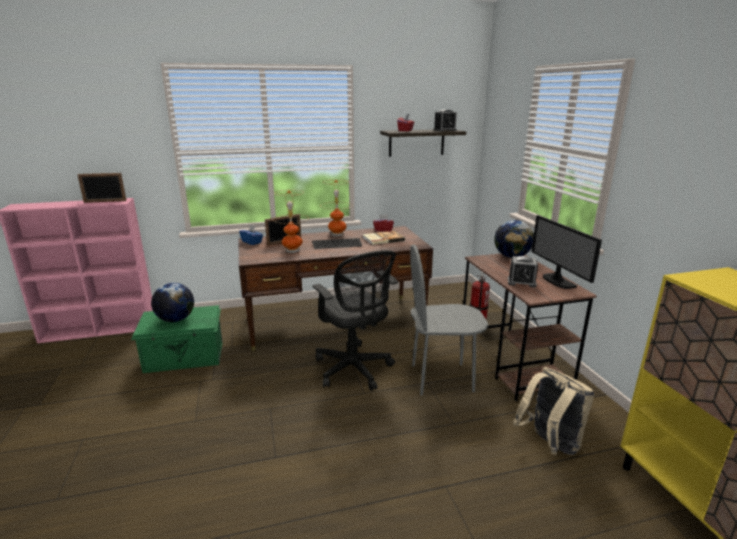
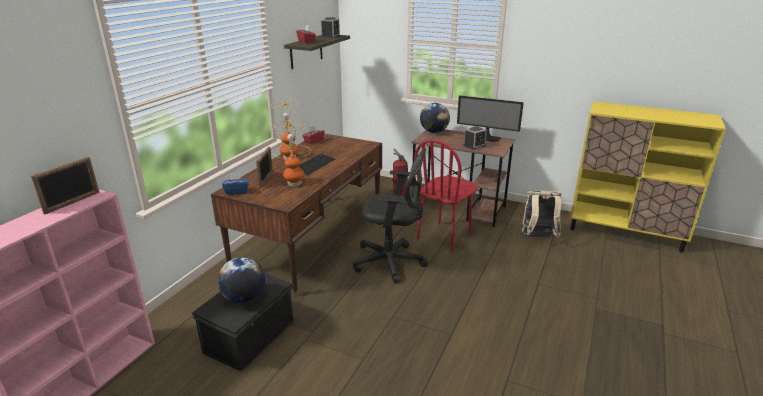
camera: 50 degrees left, 5 degrees up
green storage box [131,305,223,373] -> black storage box [192,273,294,371]
book [362,231,405,245] -> none
grey chair [410,245,488,396] -> red chair [414,139,477,252]

